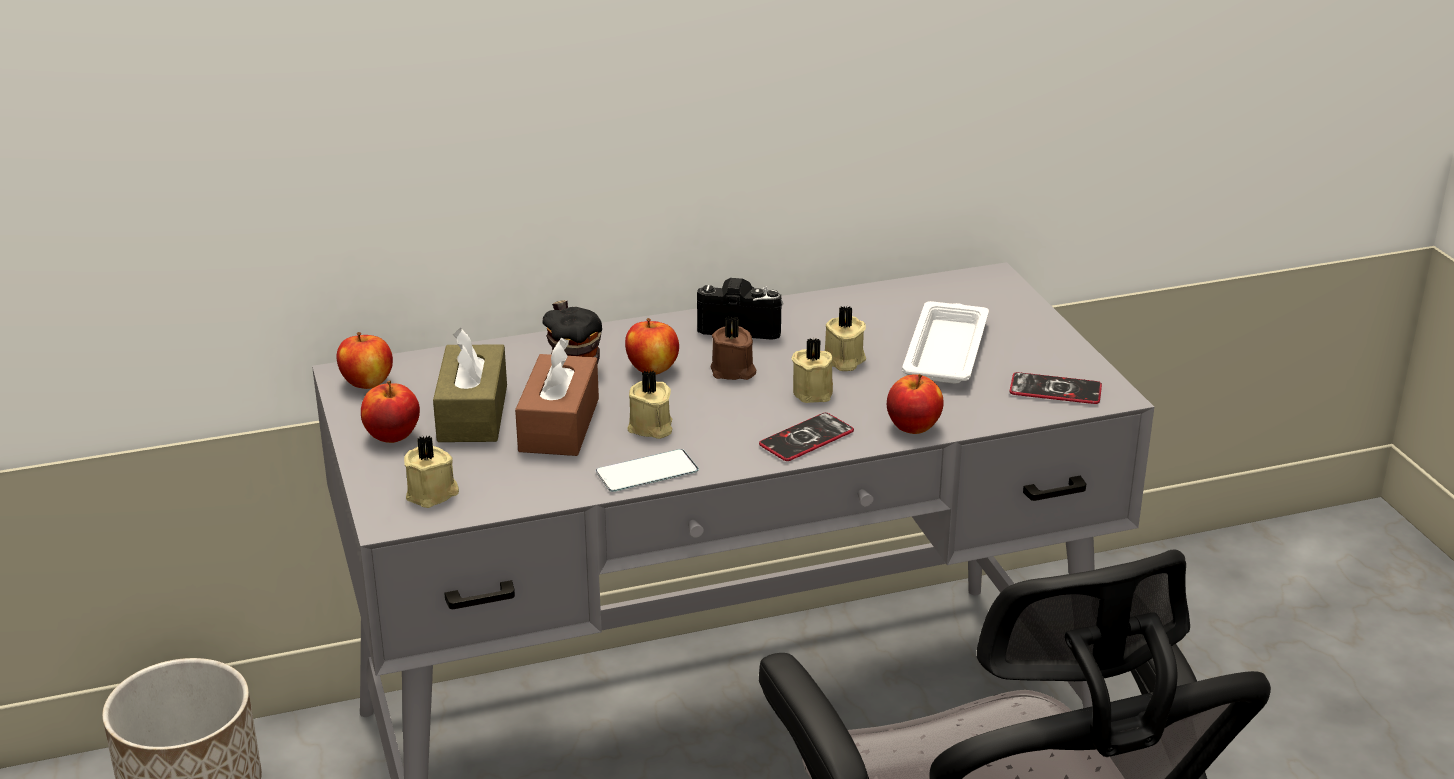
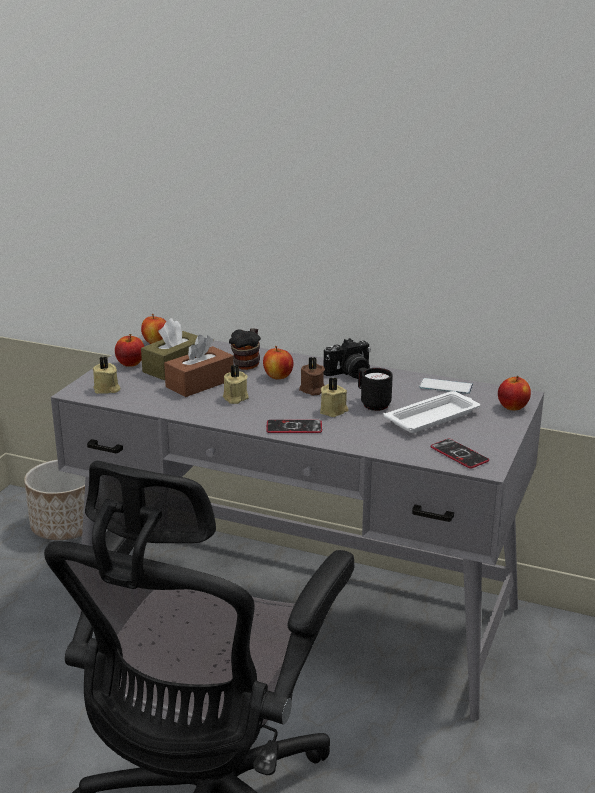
camera: 40 degrees right, 5 degrees down
phone [596,449,699,492] -> phone moved to [419,378,473,394]
camera [697,278,783,340] -> camera turned 105 degrees clockwise [323,338,371,379]
beige candle [825,306,866,371] -> black mug [358,367,393,411]
apple [887,374,944,434] -> apple moved to [498,376,531,410]

